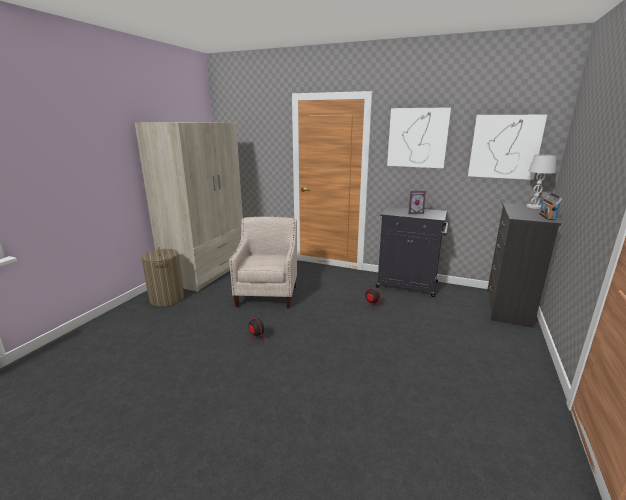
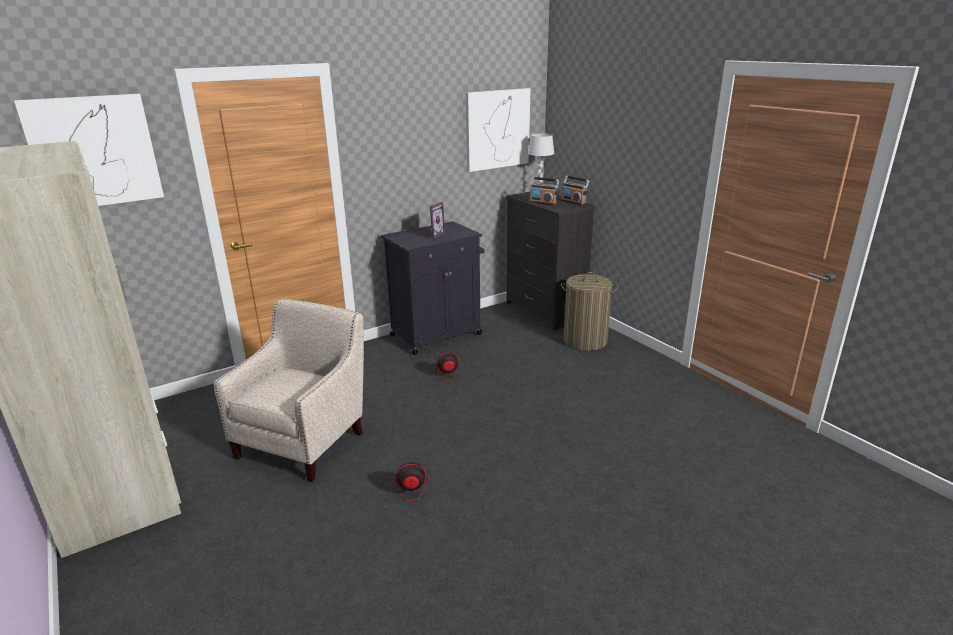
camera: 55 degrees left, 5 degrees up
laundry basket [141,247,184,307] -> laundry basket moved to [561,272,618,351]
beige armchair [229,217,297,308] -> beige armchair turned 75 degrees clockwise [214,299,364,482]
picture [387,107,451,168] -> picture moved to [14,93,164,206]
none -> radio [530,177,559,205]

